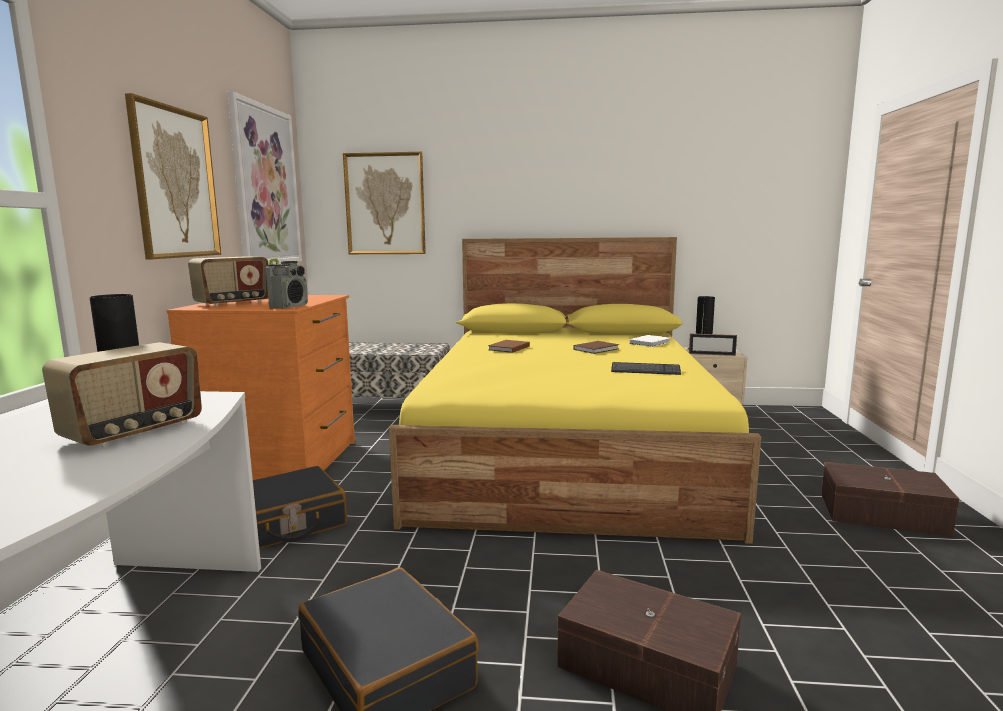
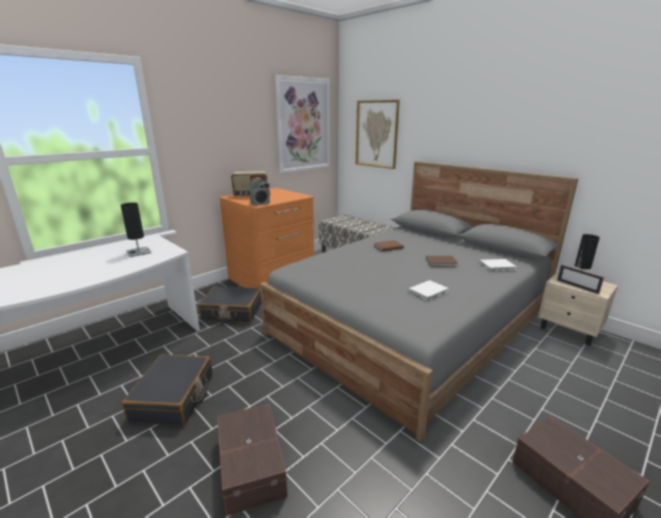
camera: 40 degrees right, 10 degrees up
radio [42,342,202,447] -> none
picture [125,93,221,259] -> none
yellow bed [389,237,761,544] -> grey bed [260,161,578,441]
keyboard [611,362,681,375] -> white book [409,280,449,301]

